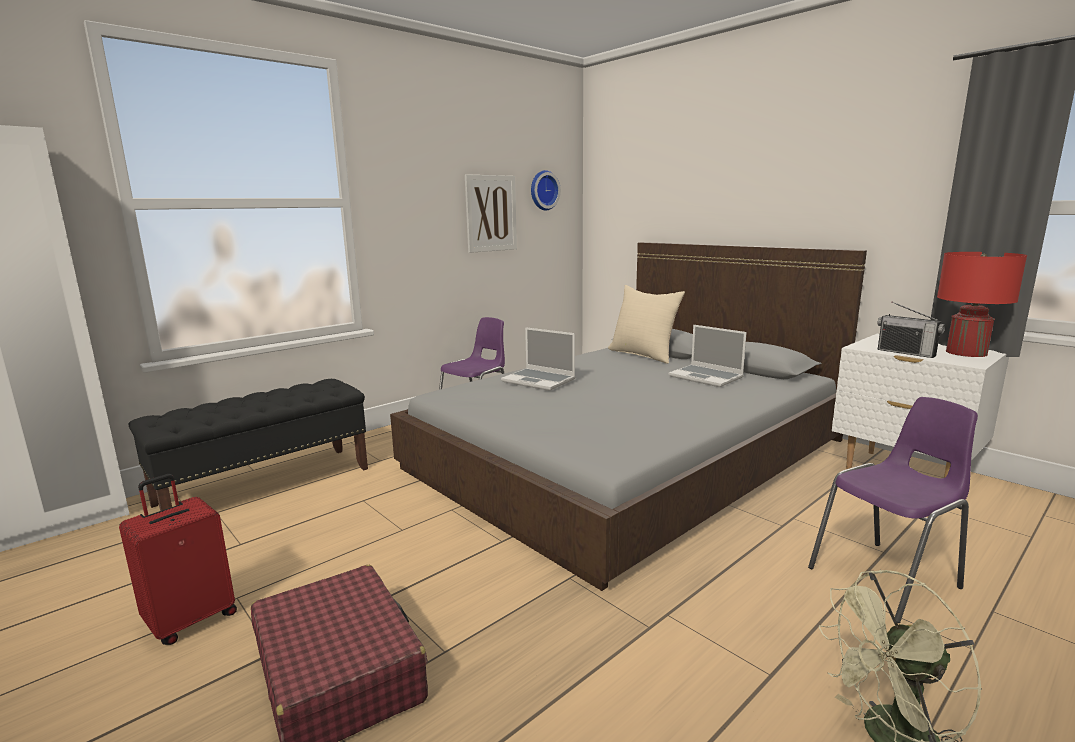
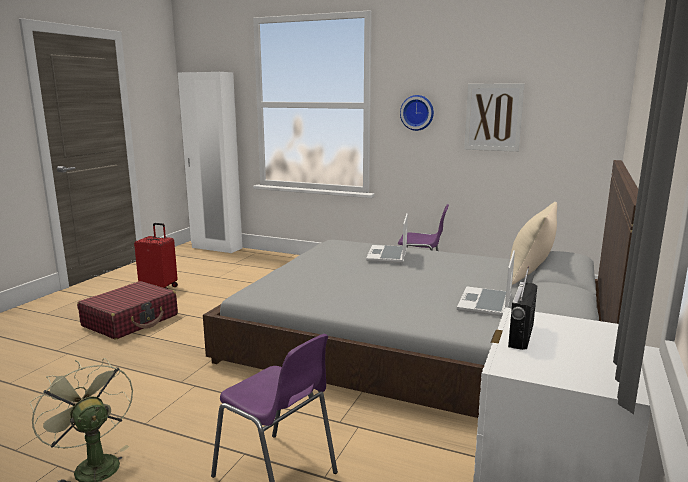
camera: 65 degrees right, 0 degrees up
black bench [129,379,368,511] -> none
wall clock [531,170,561,210] -> wall clock moved to [400,95,434,131]
red table lamp [937,252,1027,357] -> none

